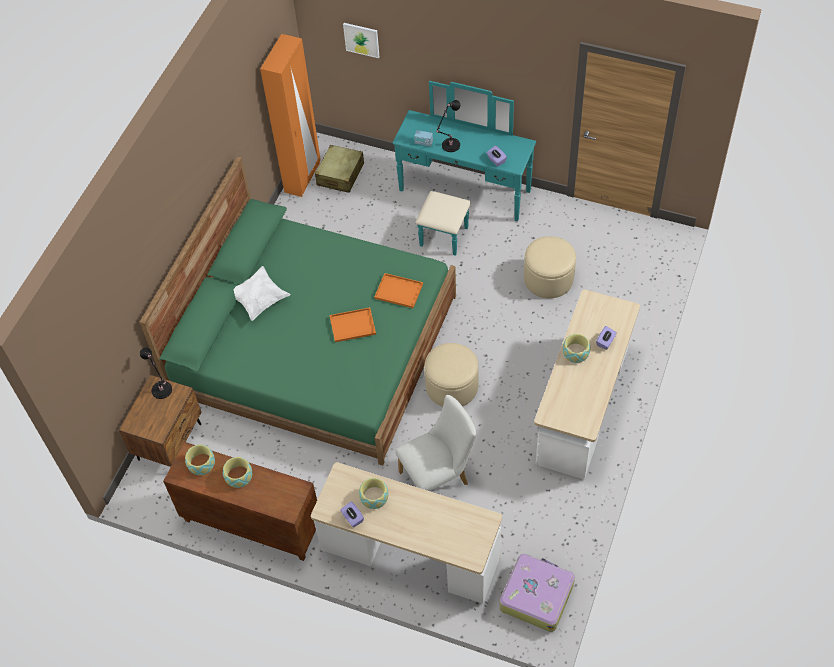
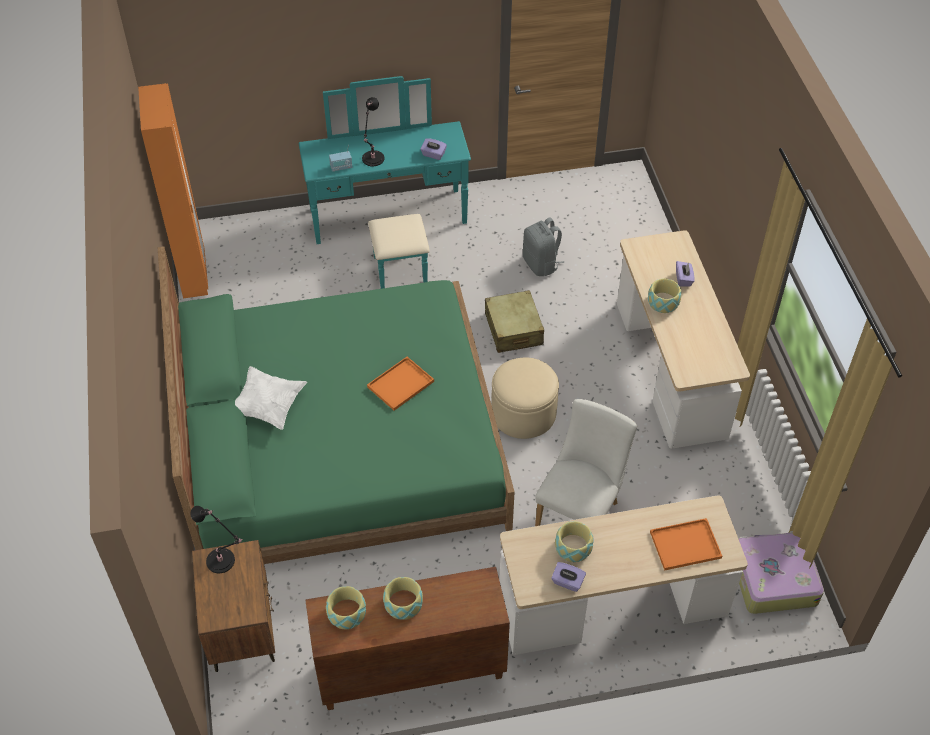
camera: 35 degrees left, 5 degrees down
beige suitcase [315,145,364,193] -> beige suitcase moved to [485,290,544,353]
picture [343,23,379,58] -> none
orange tray [374,273,423,308] -> orange tray moved to [650,518,722,571]
beige ottoman [524,236,576,298] -> grey backpack [523,217,564,276]

